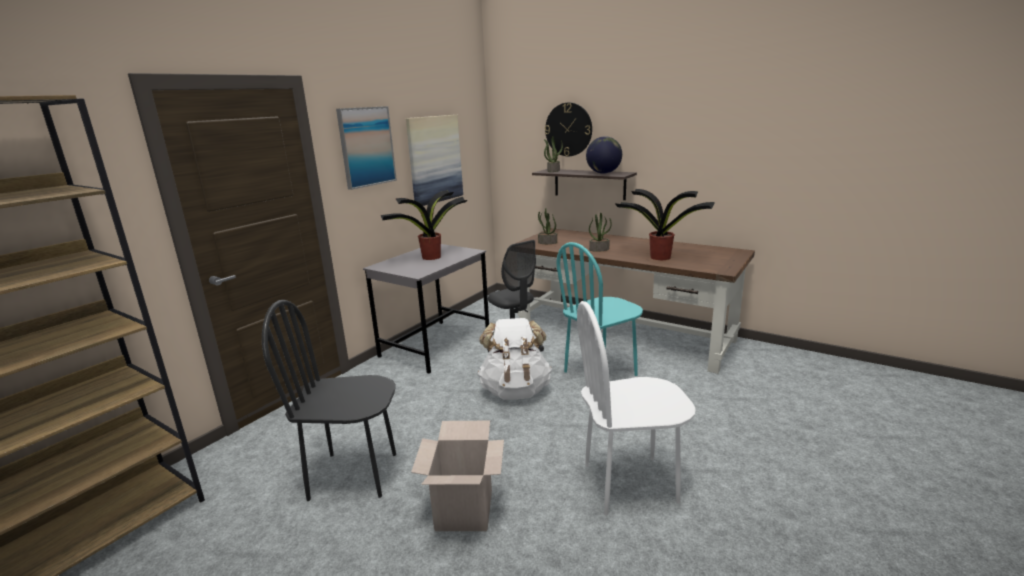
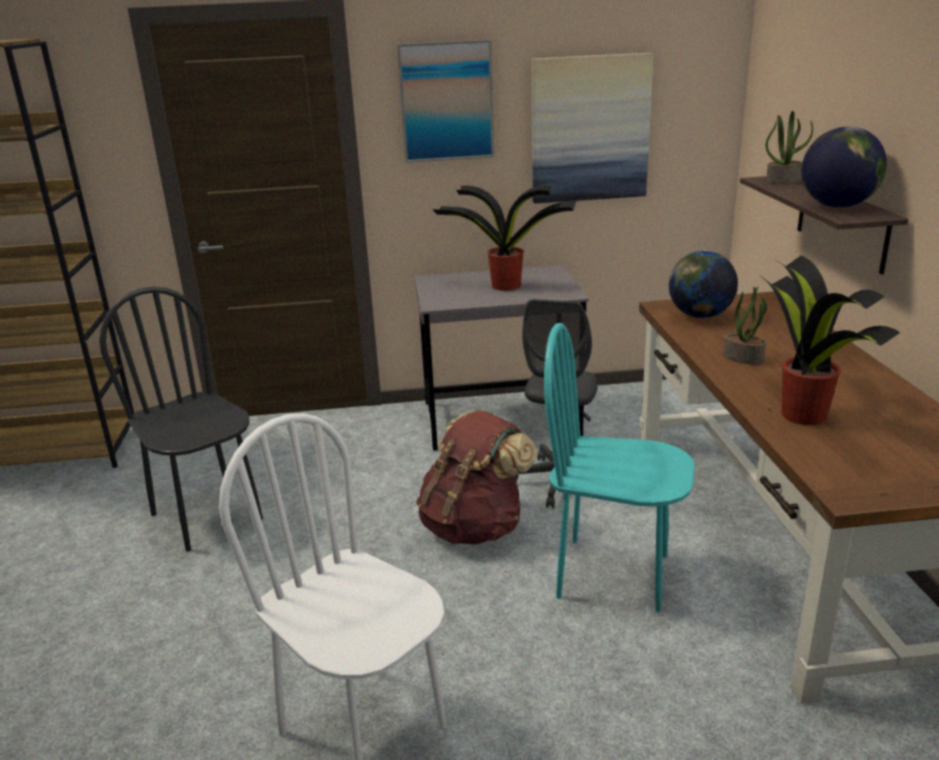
camera: 50 degrees right, 5 degrees up
cardboard box [411,421,504,531] -> none
white backpack [477,318,552,400] -> brown backpack [416,410,537,545]
potted plant [538,209,557,244] -> globe [669,250,738,318]
wall clock [545,102,592,156] -> none

